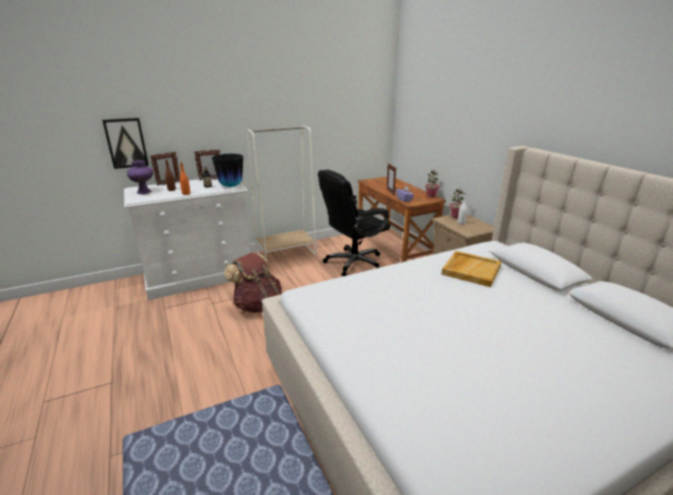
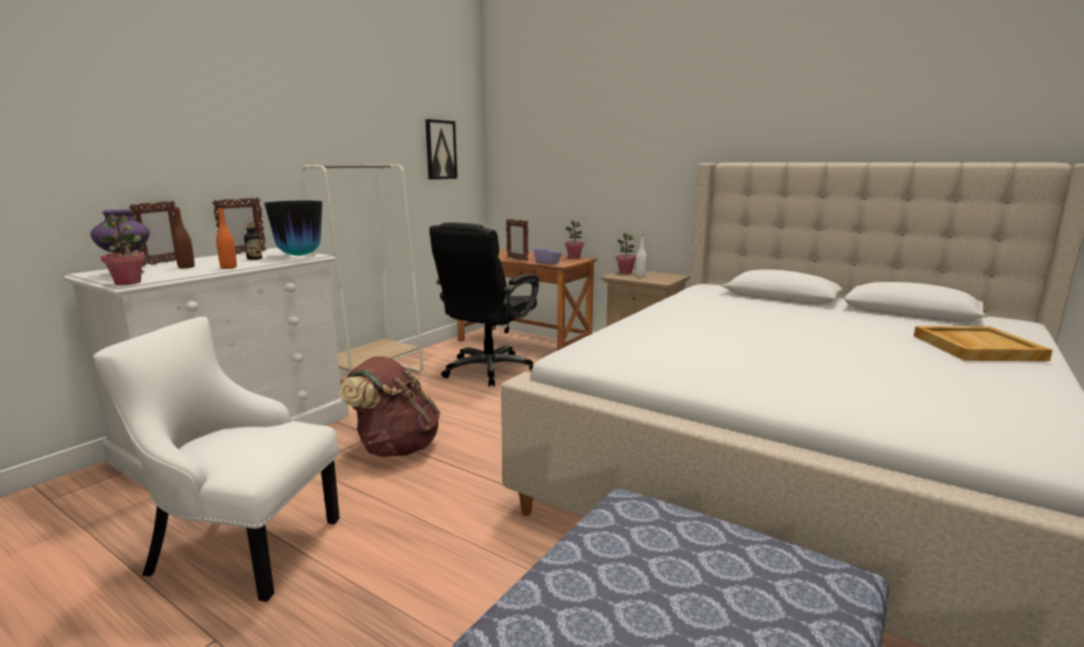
camera: 30 degrees left, 10 degrees down
picture [102,118,149,169] -> picture moved to [425,119,457,179]
beige tray [441,251,502,287] -> beige tray moved to [914,326,1053,361]
none -> white chair [93,317,340,602]
none -> potted plant [100,215,145,285]

